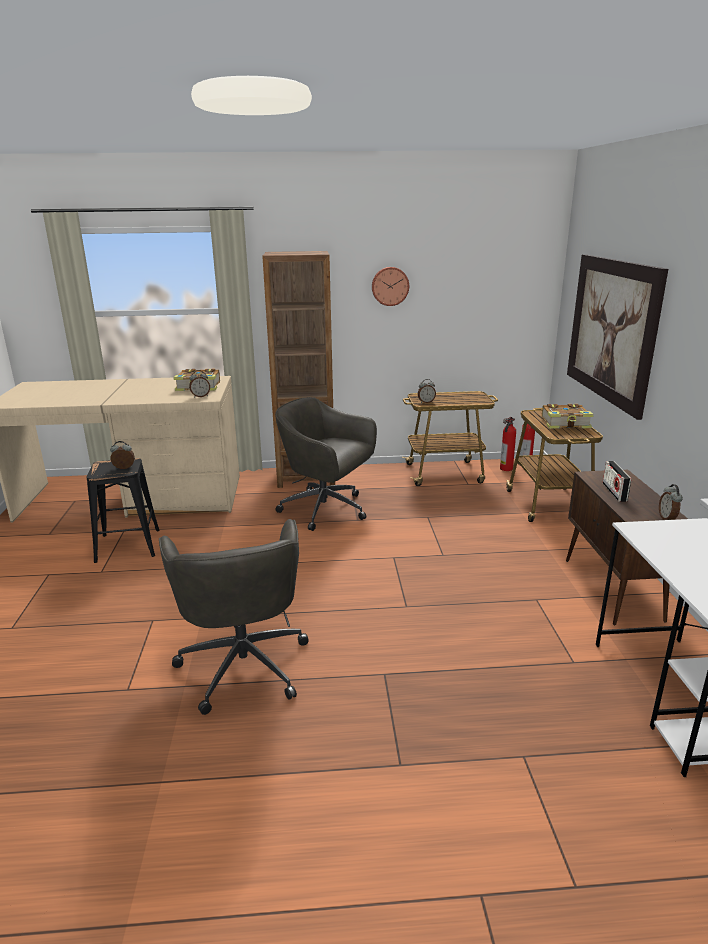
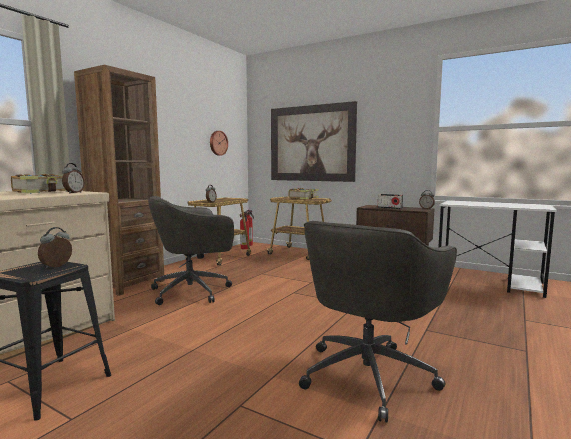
camera: 55 degrees left, 15 degrees down
grey office chair [159,519,309,715] -> grey office chair turned 105 degrees clockwise [299,221,457,422]
wall clock [372,267,409,306] -> wall clock moved to [210,131,228,156]

